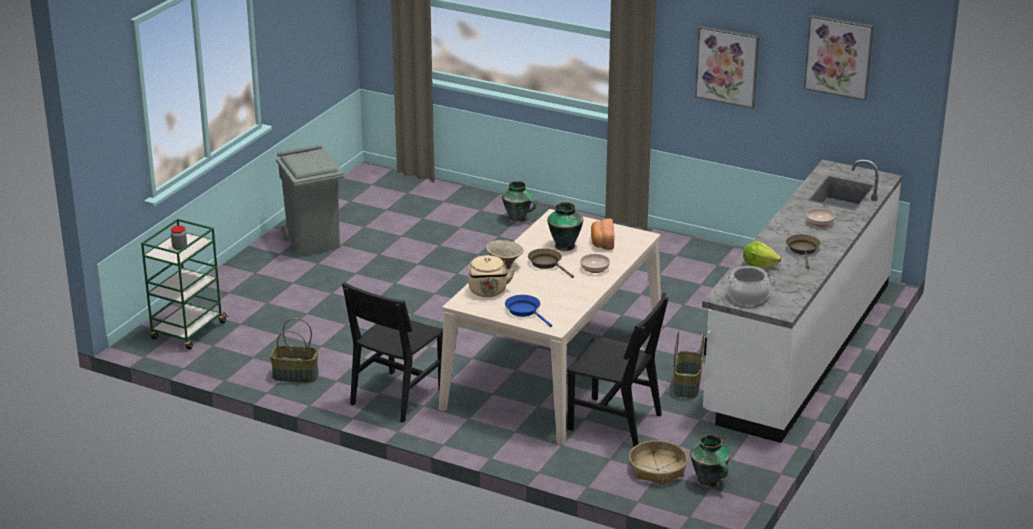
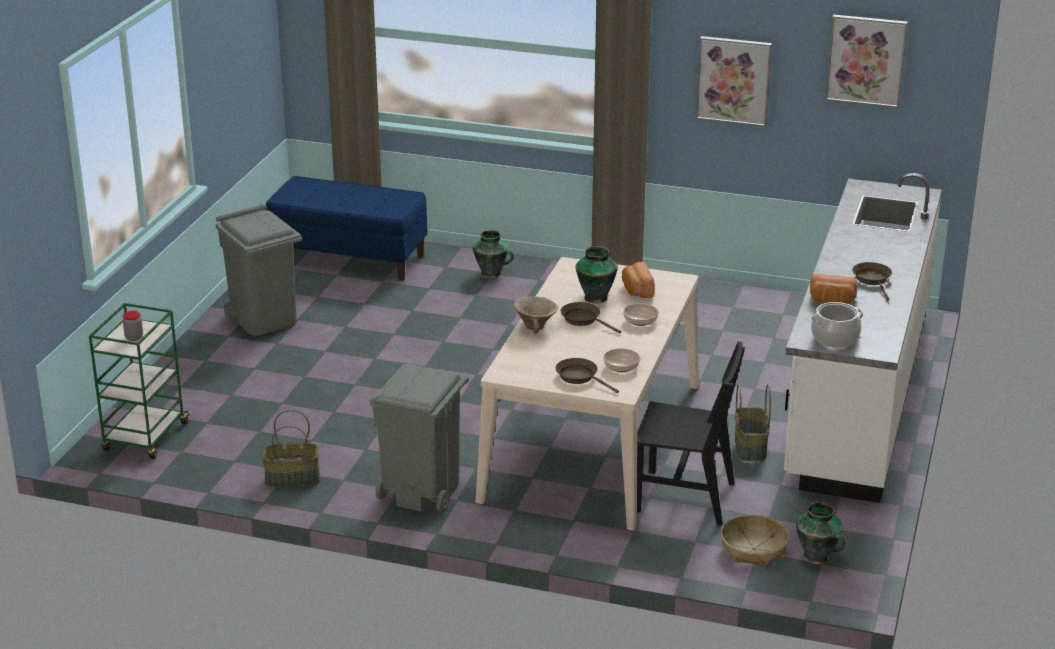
camera: 10 degrees left, 0 degrees up
black chair [342,282,443,423] -> grey trash can [370,364,469,513]
beige kettle [468,255,515,297] -> none
blue frying pan [505,295,552,327] -> brown frying pan [555,358,619,393]
lettuce [743,241,782,268] -> bread [810,274,858,304]
bowl [806,208,835,227] -> bowl moved to [604,348,640,372]
none -> blue bench [266,176,427,281]

